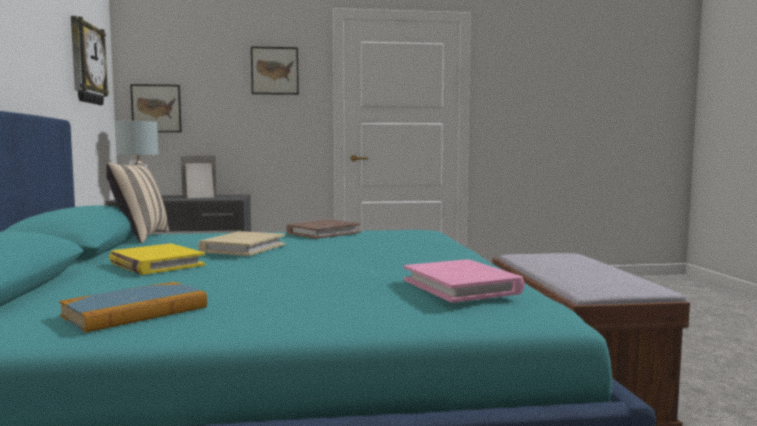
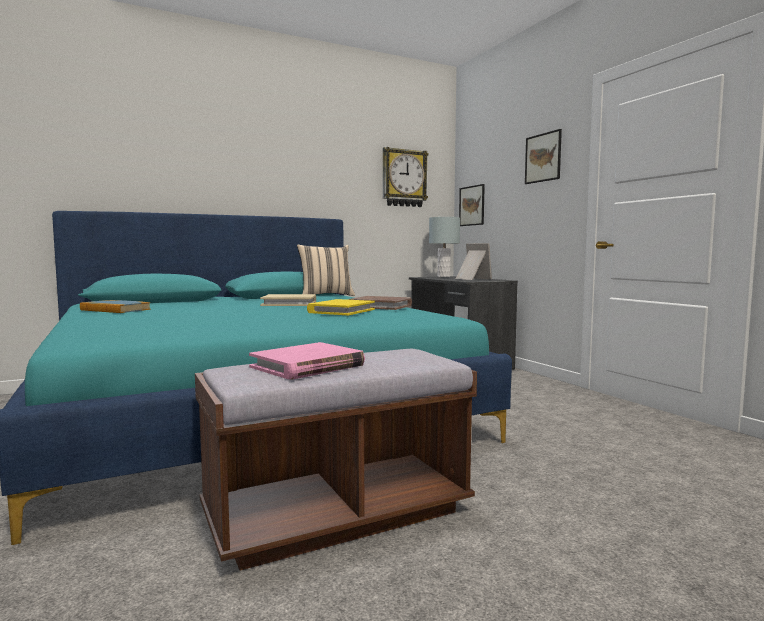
camera: 70 degrees right, 0 degrees up
yellow book [109,243,205,275] -> yellow book moved to [307,299,375,315]
pink book [404,259,525,303] -> pink book moved to [249,342,365,379]

